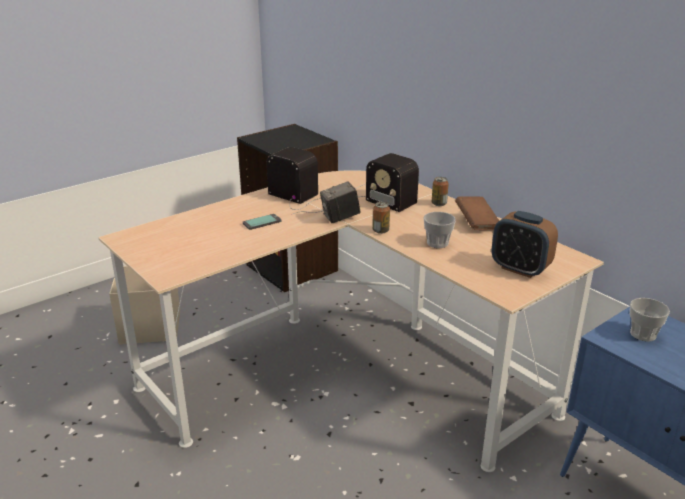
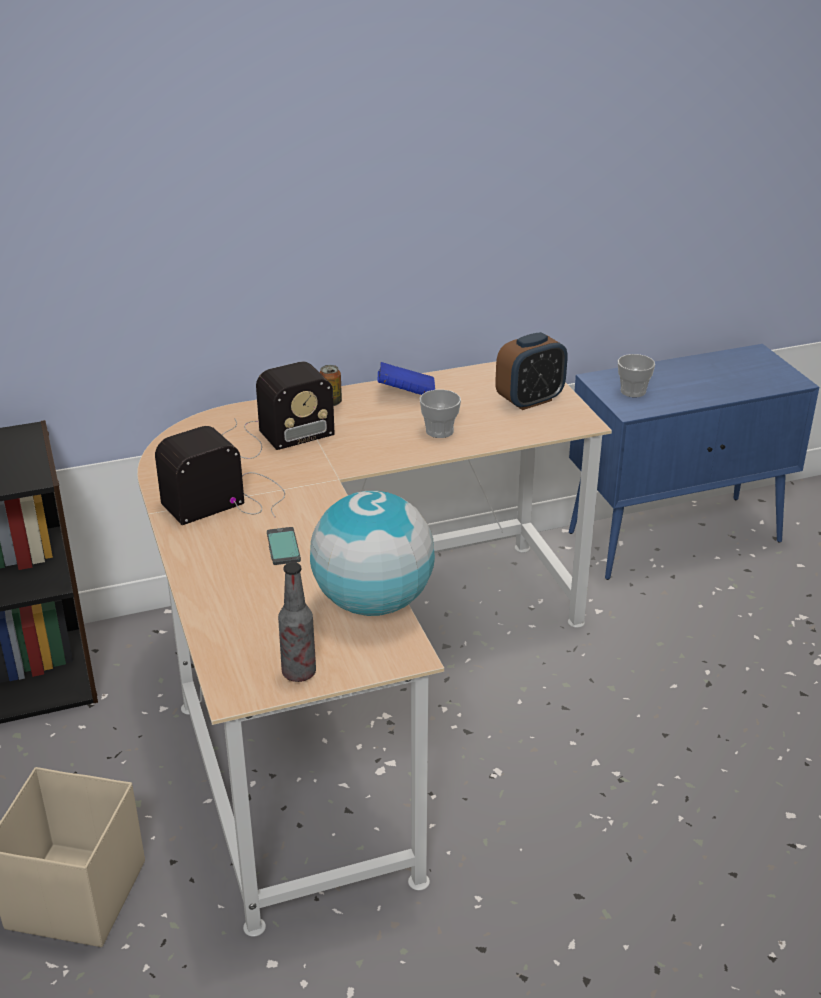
camera: 70 degrees left, 5 degrees up
camera [320,181,360,223] -> none
can [373,202,390,234] -> none
brown book [455,196,499,230] -> blue book [378,362,435,395]
none -> bottle [278,562,316,682]
none -> globe [310,491,435,616]

